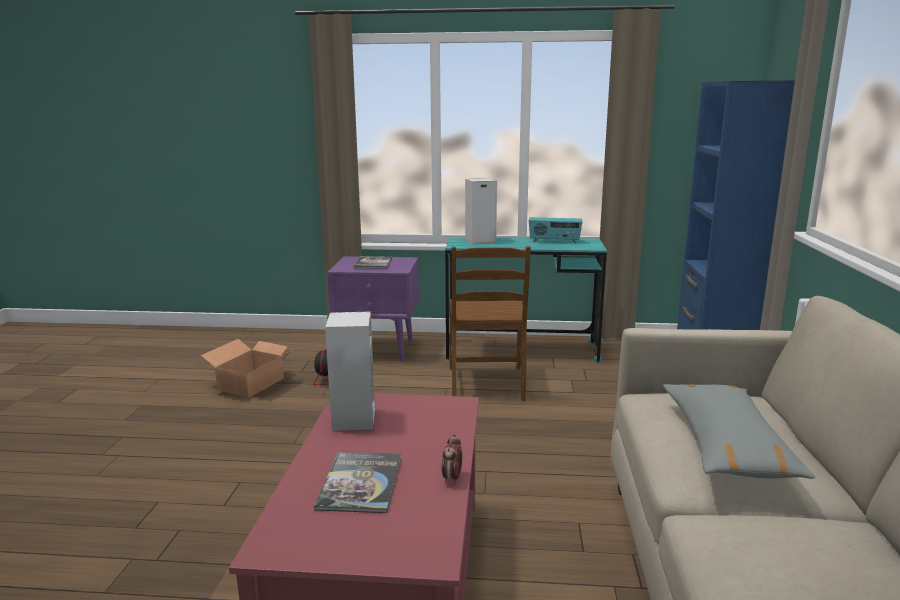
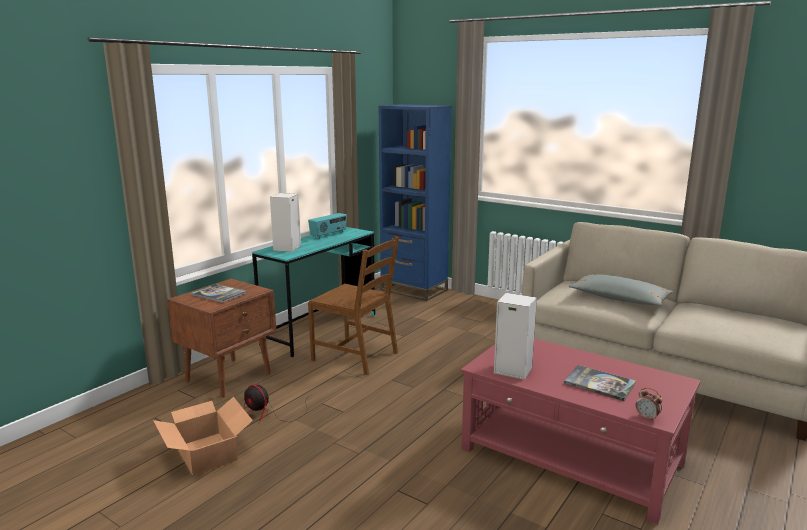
camera: 60 degrees left, 0 degrees up
purple nightstand [327,256,419,362] -> brown nightstand [167,279,277,398]
alarm clock [442,434,462,483] -> alarm clock moved to [636,387,663,422]

